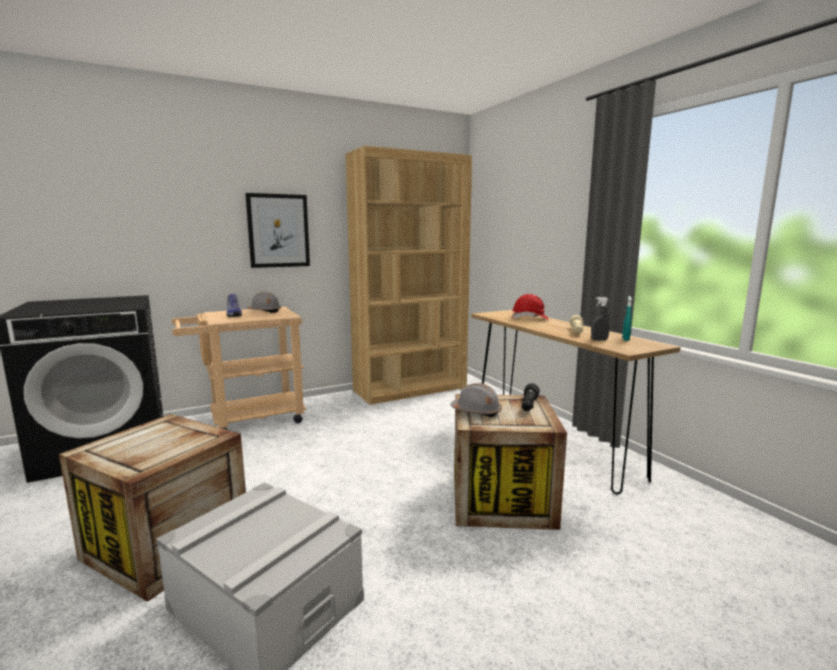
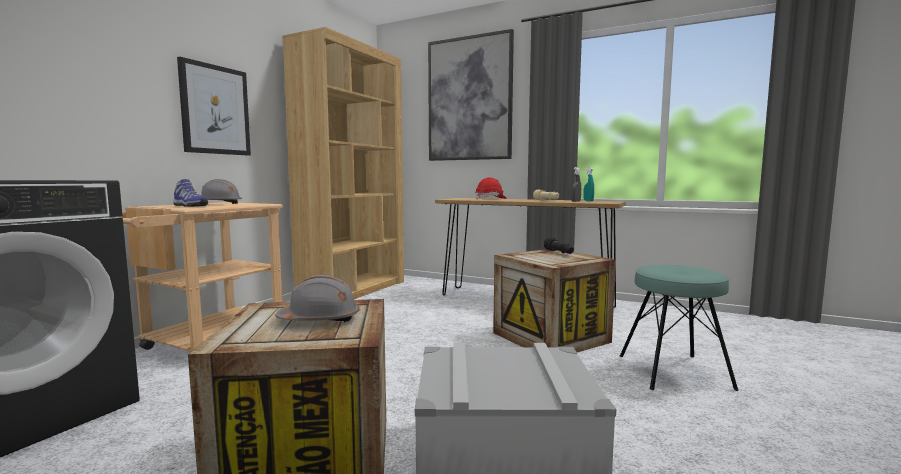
camera: 35 degrees left, 5 degrees down
grey hard hat [451,383,502,417] -> grey hard hat moved to [275,275,360,322]
none -> picture [428,29,514,161]
none -> turquoise stool [620,265,738,391]

